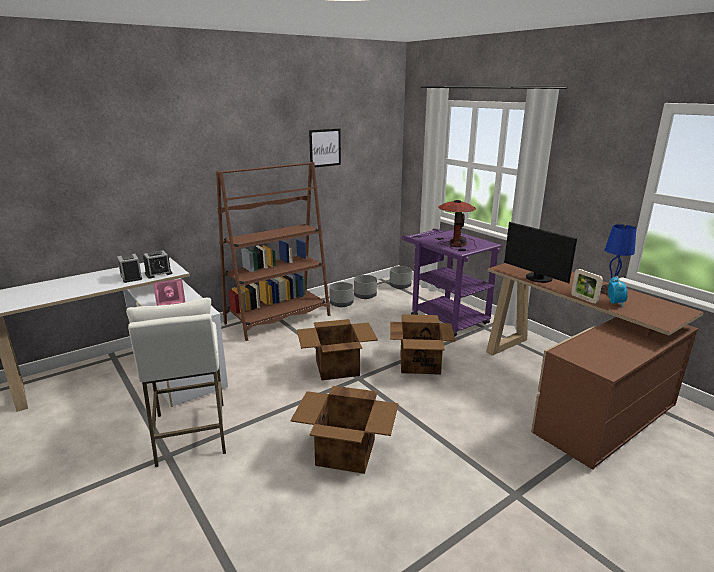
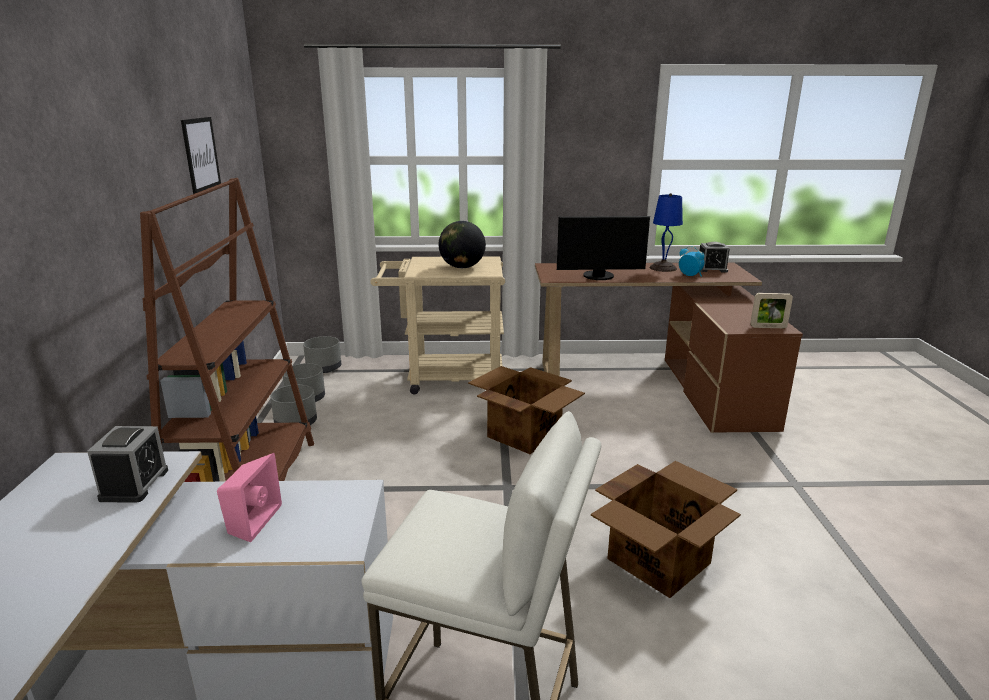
camera: 55 degrees left, 0 degrees up
alarm clock [117,254,142,283] -> alarm clock moved to [700,242,730,272]
cardboard box [297,319,378,380] -> none
purple cart [402,228,501,336] -> beige cart [370,256,505,395]
table lamp [436,200,477,251] -> globe [439,221,486,268]
picture frame [571,269,603,304] -> picture frame moved to [750,293,793,328]

